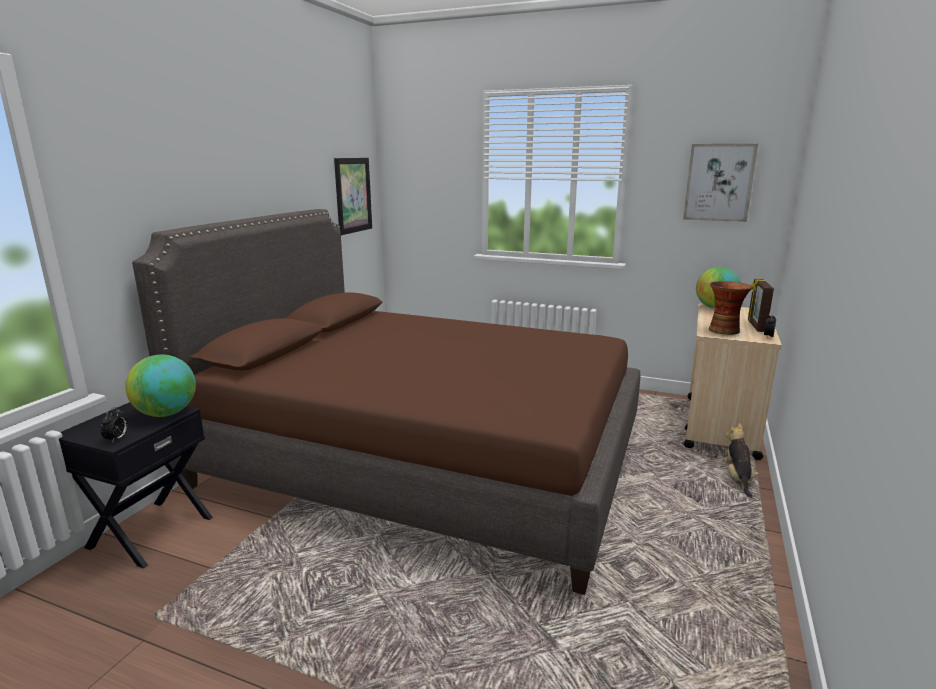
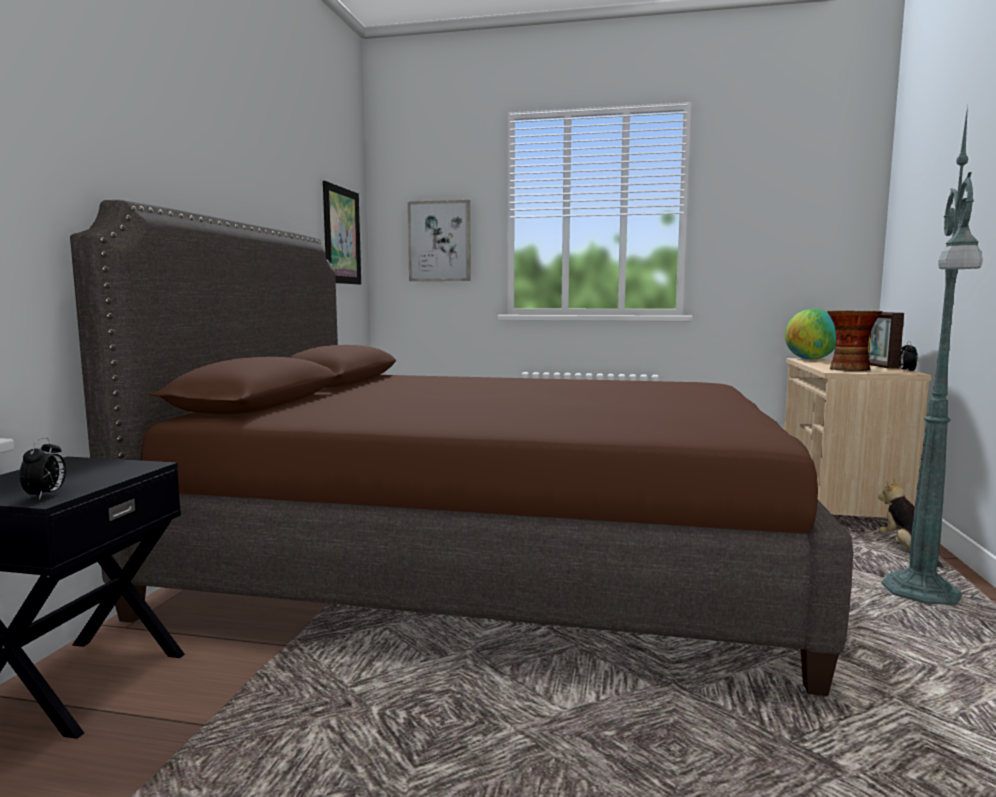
camera: 10 degrees left, 10 degrees down
globe [125,355,196,417] -> none
picture [683,144,758,222] -> picture moved to [408,200,471,281]
none -> green floor lamp [881,105,983,605]

